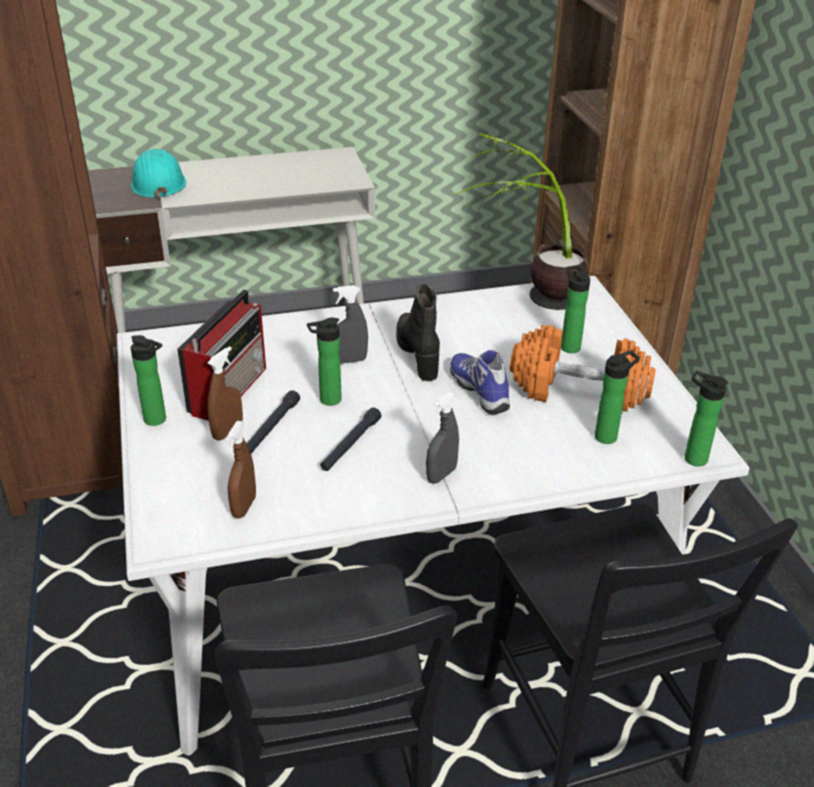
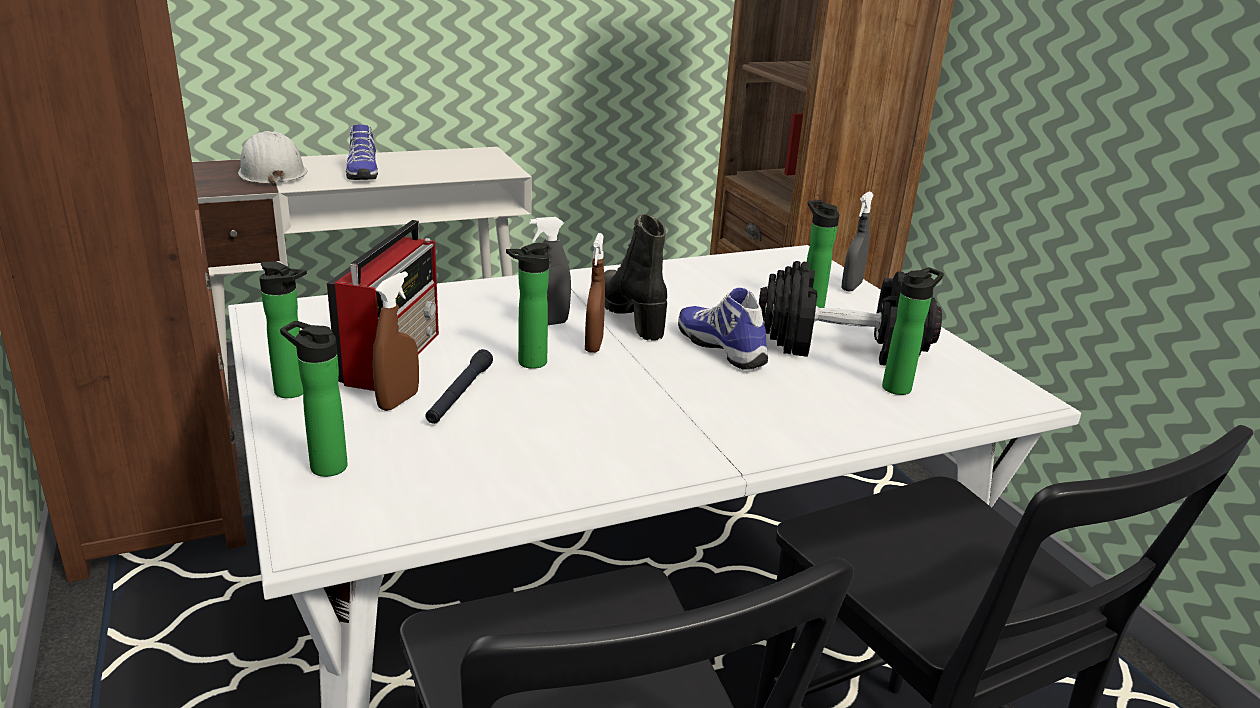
camera: 10 degrees left, 10 degrees down
turquoise hard hat [131,149,186,200] -> white hard hat [238,131,307,186]
brown spray bottle [226,421,256,518] -> brown spray bottle moved to [585,233,605,353]
black flashlight [320,407,381,471] -> none
grey spray bottle [426,392,459,484] -> grey spray bottle moved to [841,191,874,292]
potted plant [456,132,589,310] -> none
orange dumbbell [510,325,656,412] -> black dumbbell [759,261,942,366]
bottle [684,371,728,466] -> bottle moved to [280,321,348,477]
none -> shoe [346,124,378,180]

